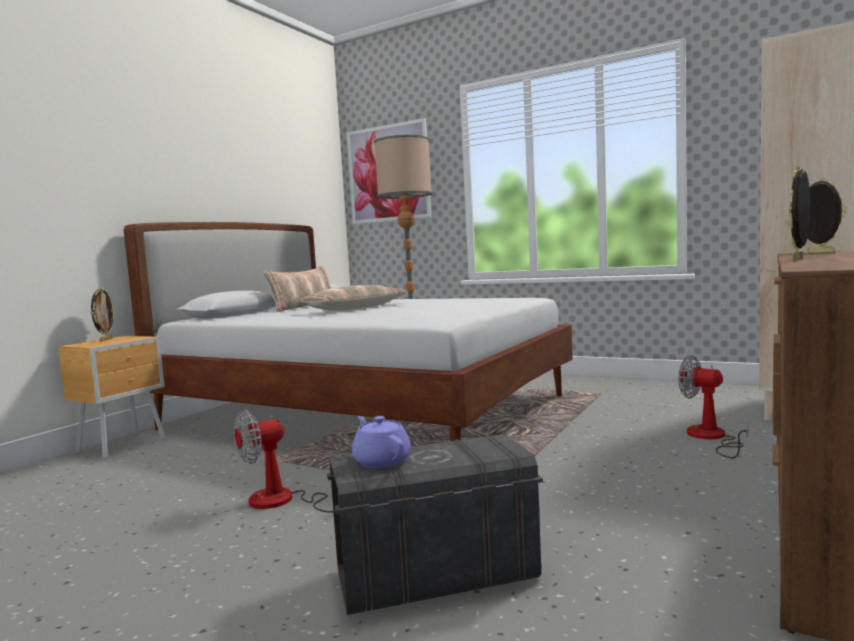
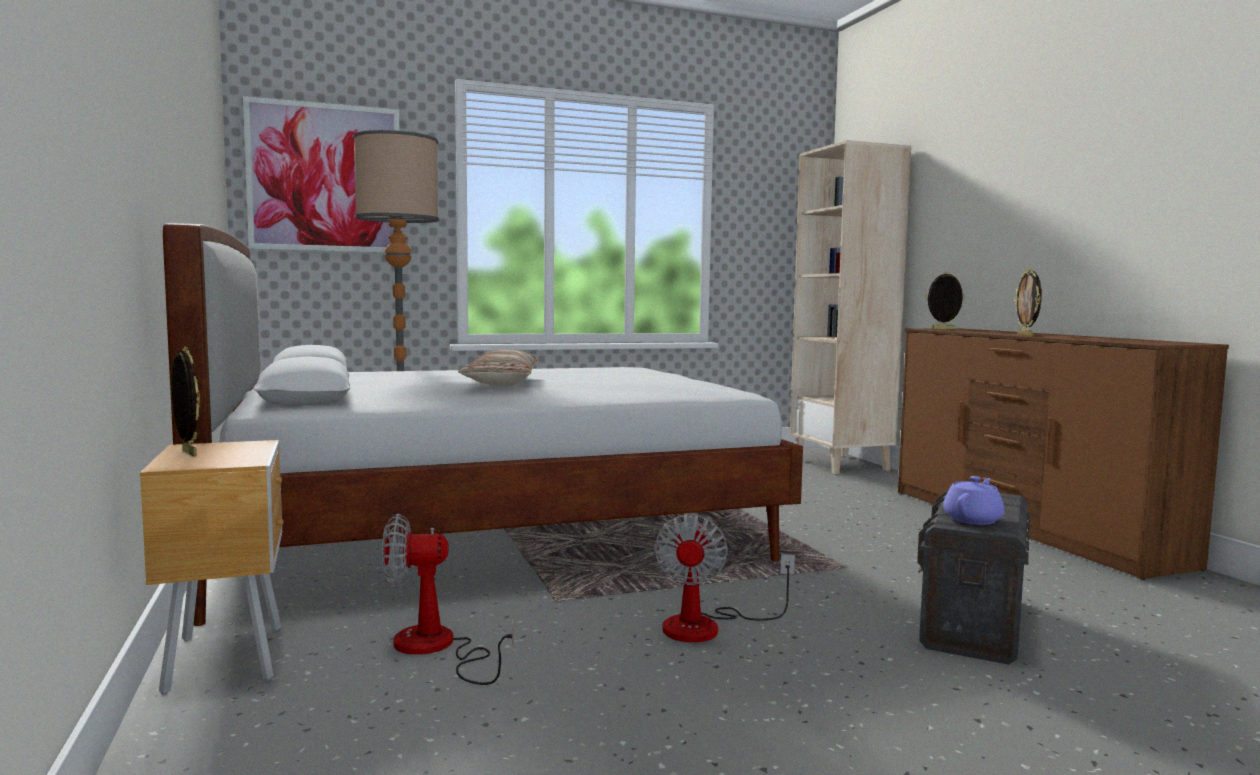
camera: 50 degrees left, 0 degrees up
pillow [263,266,331,312] -> none
purple teapot [352,416,411,468] -> purple teapot turned 120 degrees clockwise [943,476,1004,525]
fan [678,355,750,458] -> fan moved to [382,514,513,685]

